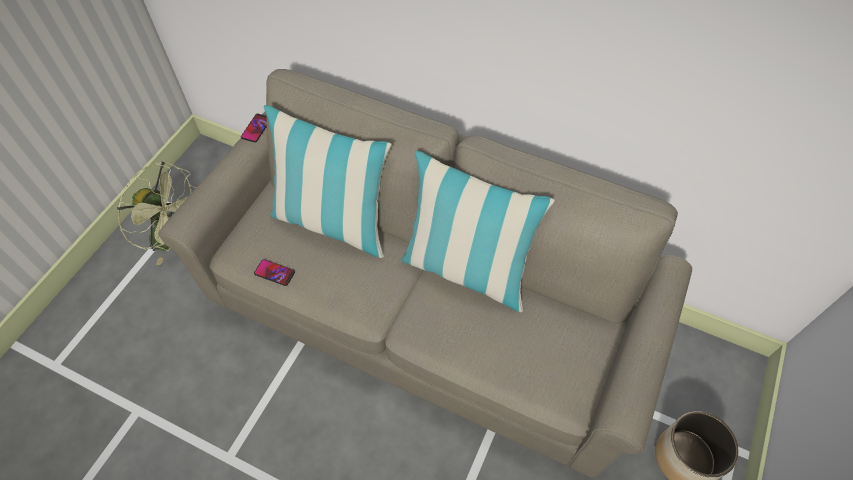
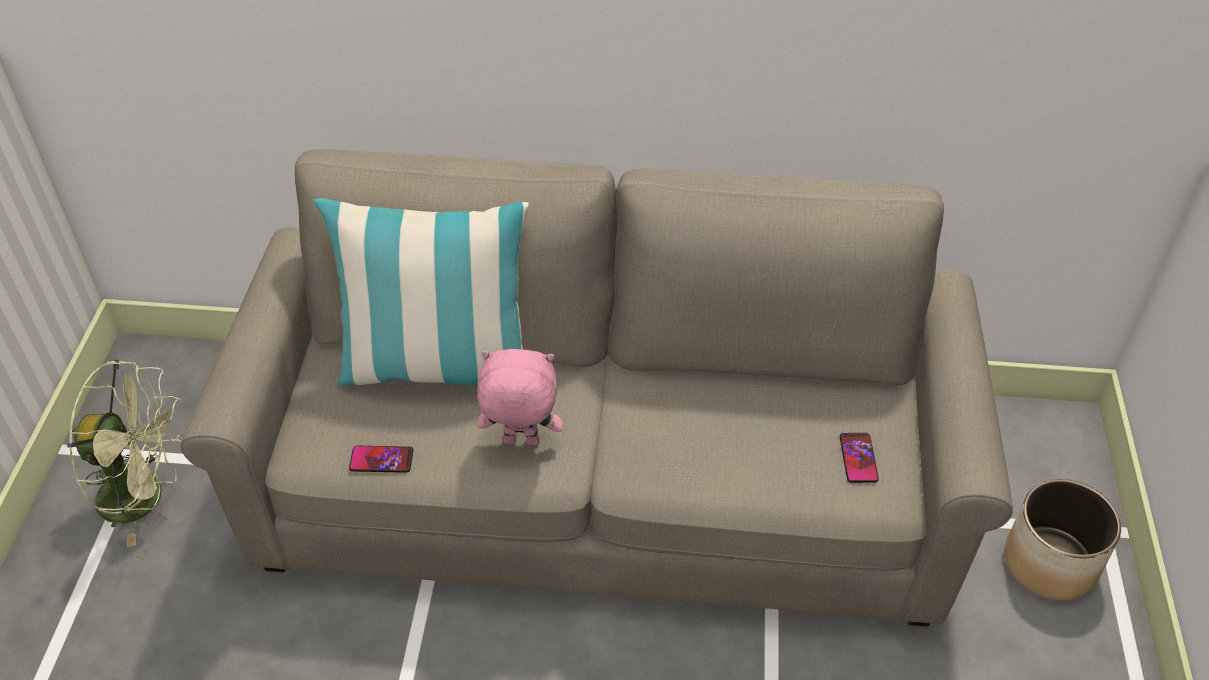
camera: 20 degrees left, 10 degrees down
phone [241,114,267,142] -> phone moved to [840,433,879,483]
pillow [402,151,555,312] -> none
none -> pink plush toy [477,349,563,445]

